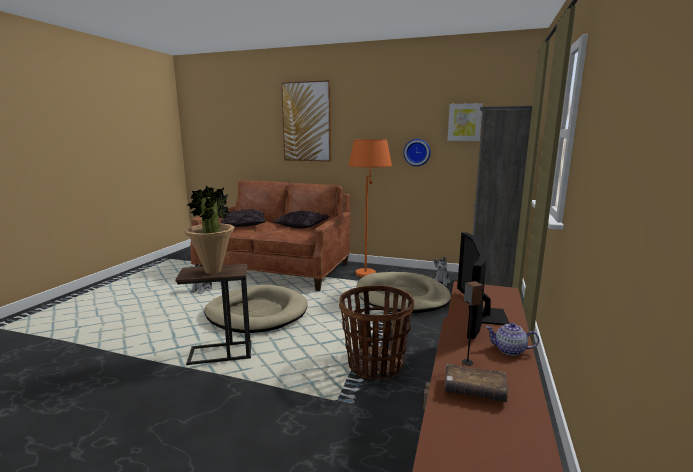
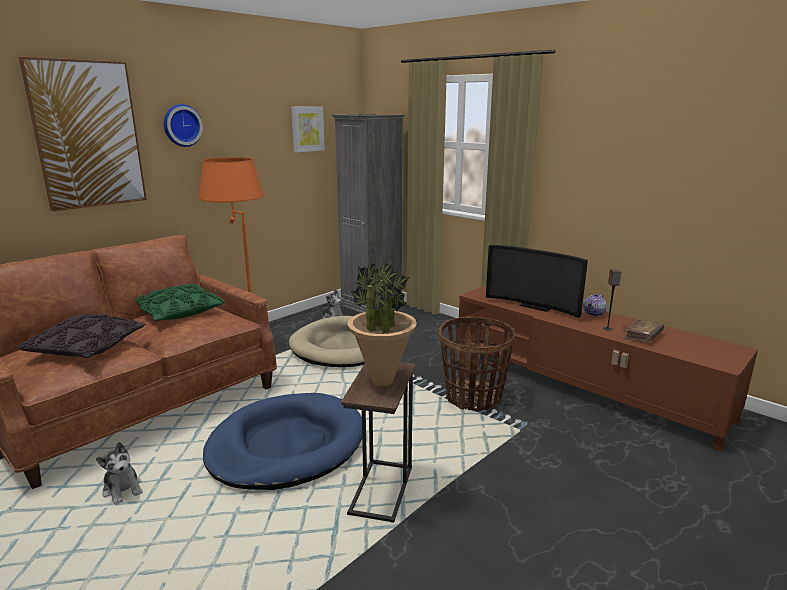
camera: 65 degrees left, 5 degrees up
beige dog bed [204,285,308,333] -> blue dog bed [203,393,362,490]
black pillow [273,210,329,228] -> green pillow [135,284,225,321]
wall clock [404,139,431,166] -> wall clock moved to [164,104,203,147]

